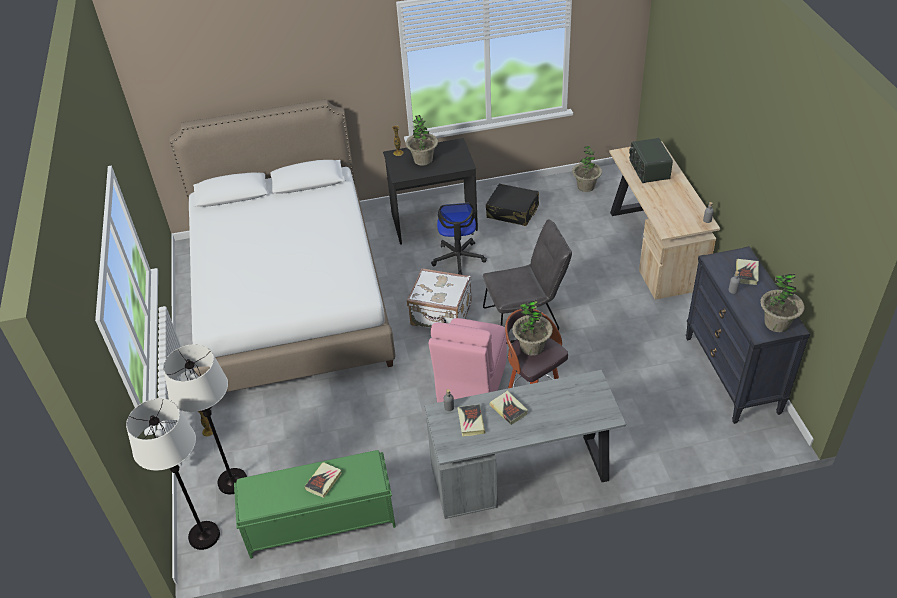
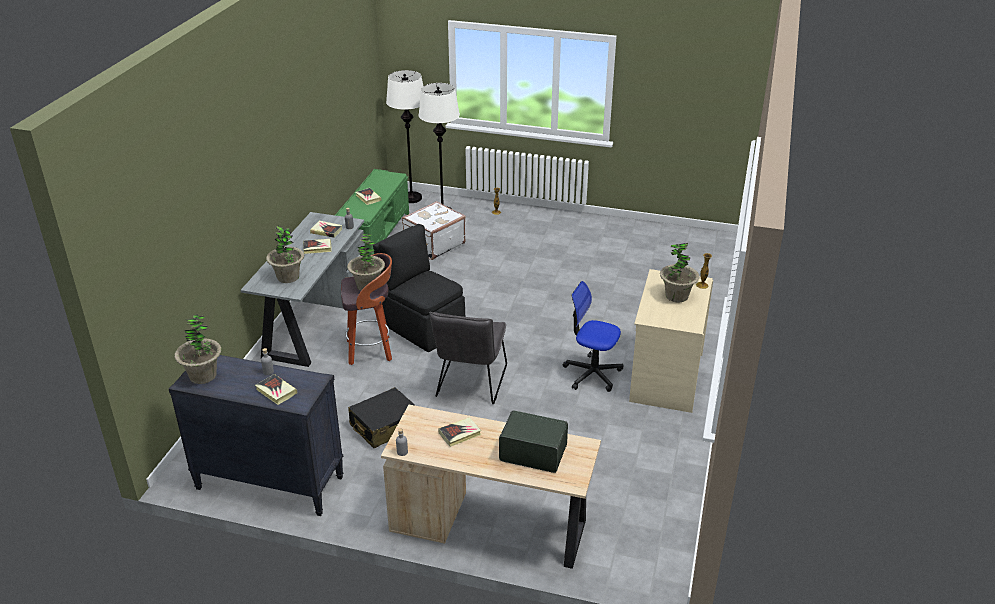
camera: 115 degrees right, 10 degrees down
white bed [169,99,396,392] -> none
black desk [383,138,478,245] -> beige desk [629,269,713,413]
white suitcase [407,268,472,328] -> white suitcase moved to [402,201,465,260]
pink chair [429,318,507,403] -> black chair [373,224,465,352]
black suitcase [486,184,539,226] -> black suitcase moved to [348,387,416,448]
potted plant [572,146,602,192] -> potted plant moved to [266,226,304,283]
none -> book [438,417,481,447]

